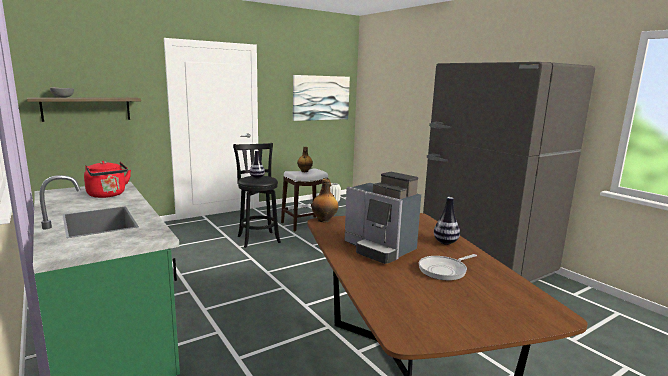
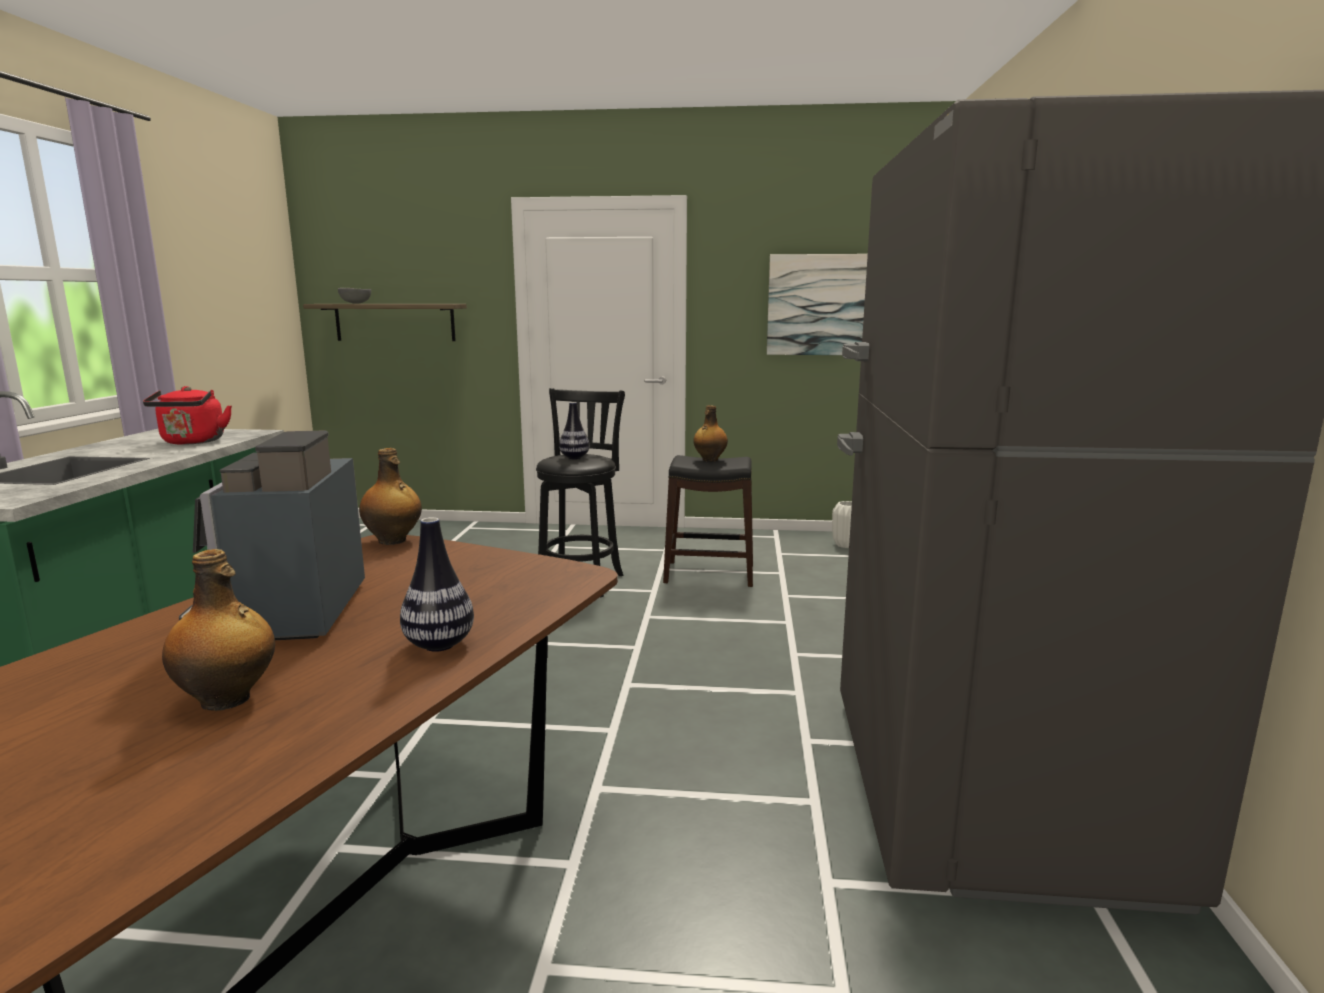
camera: 40 degrees right, 0 degrees up
white stool [281,168,328,232] -> black stool [663,455,753,587]
frying pan [419,254,477,281] -> bottle [162,549,275,711]

